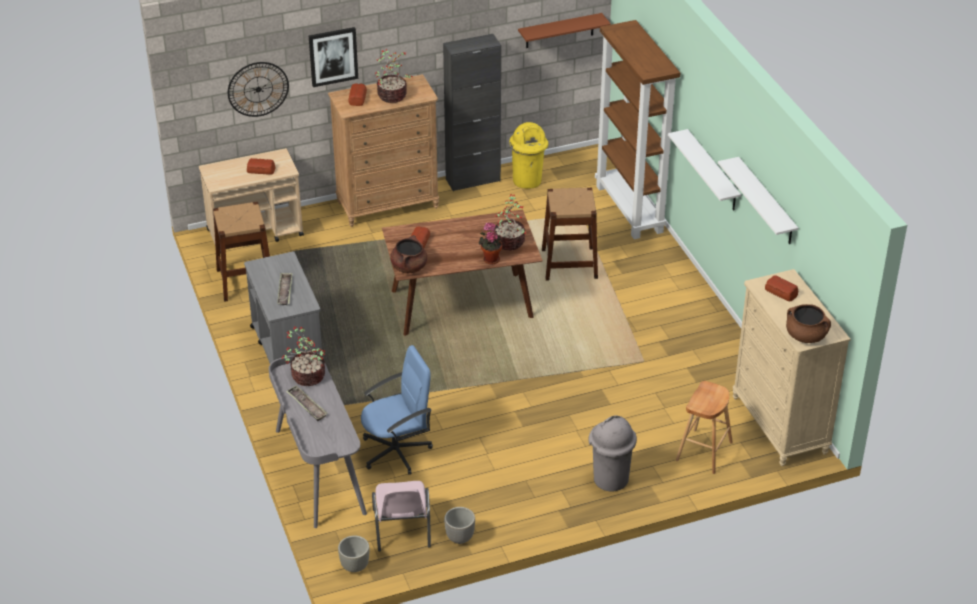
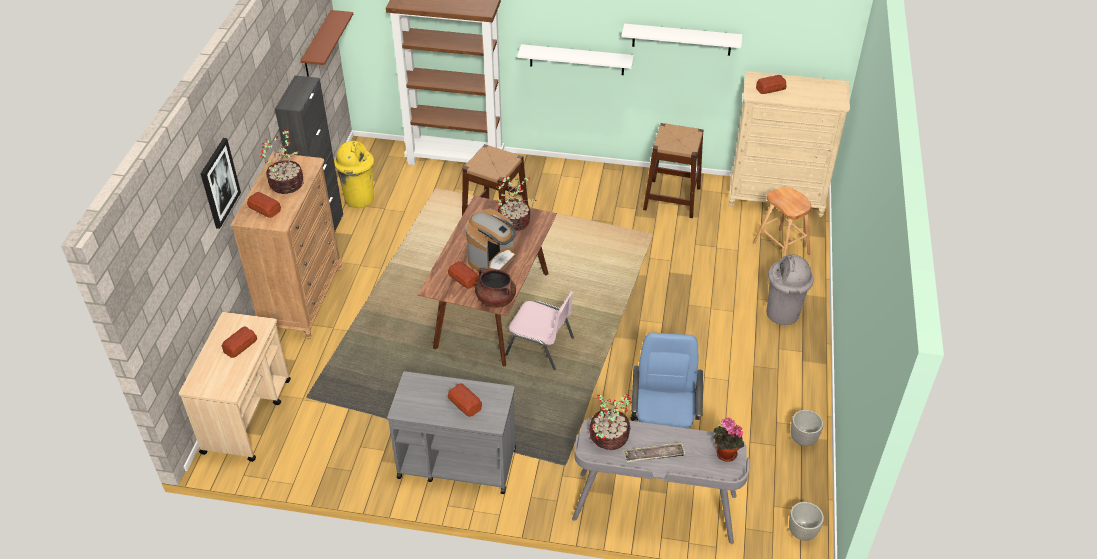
camera: 60 degrees left, 5 degrees up
brown stool [213,202,270,302] -> brown stool moved to [643,123,704,218]
wall clock [228,62,289,117] -> none
tray [277,273,292,305] -> bread [448,383,482,417]
pink chair [372,481,431,551] -> pink chair moved to [505,291,574,370]
potted plant [479,222,502,265] -> potted plant moved to [713,417,744,462]
brown cooking pot [786,304,831,343] -> none
none -> coffee machine [466,209,516,271]

